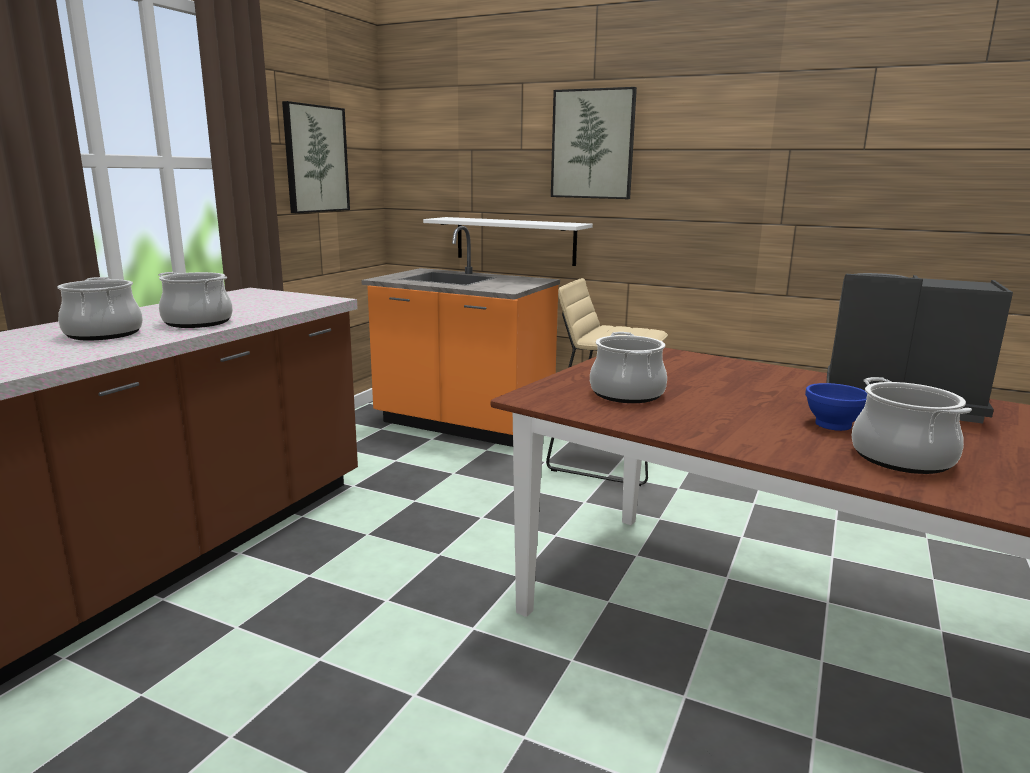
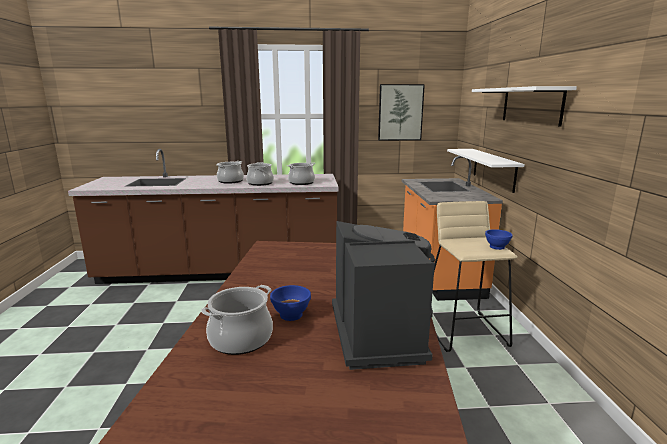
camera: 60 degrees right, 0 degrees up
picture [551,87,637,199] -> white shelf [472,86,577,127]
cooking pot [590,332,667,403] -> cooking pot moved to [287,162,316,185]
none -> blue bowl [485,229,512,250]

